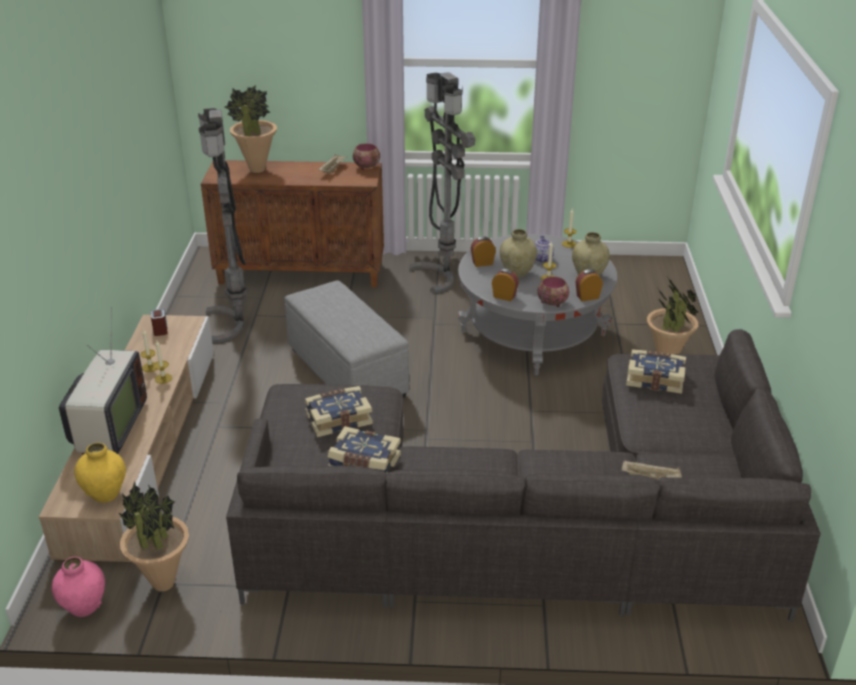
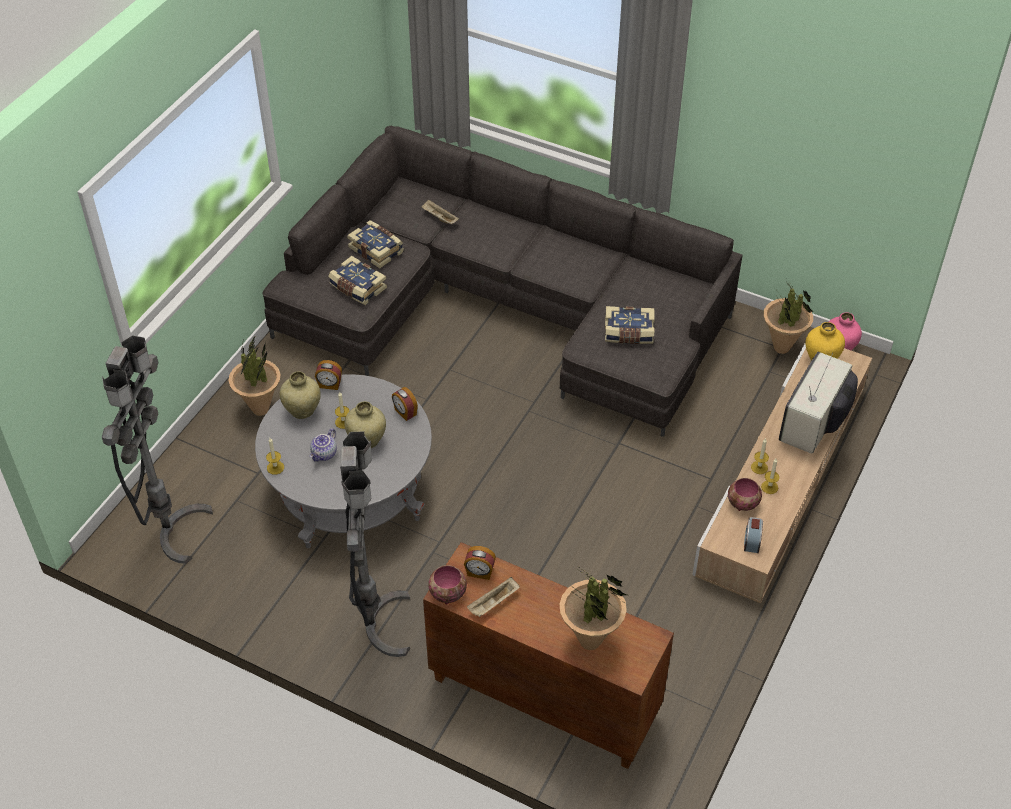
camera: 155 degrees left, 15 degrees up
grey floor lamp [198,108,248,344] -> grey floor lamp moved to [102,335,213,564]
grey ottoman [284,280,409,398] -> none
book [328,426,401,473] -> book moved to [347,220,404,268]
alarm clock [471,236,496,267] -> alarm clock moved to [464,546,496,580]
bowl [538,276,569,307] -> bowl moved to [728,478,762,511]

